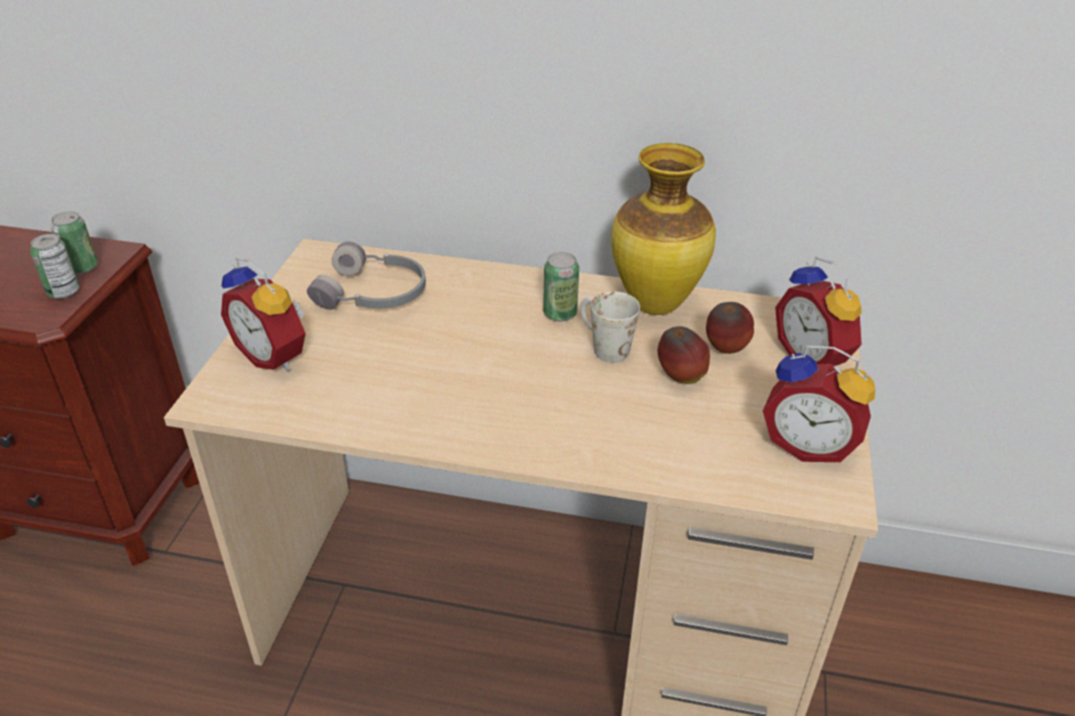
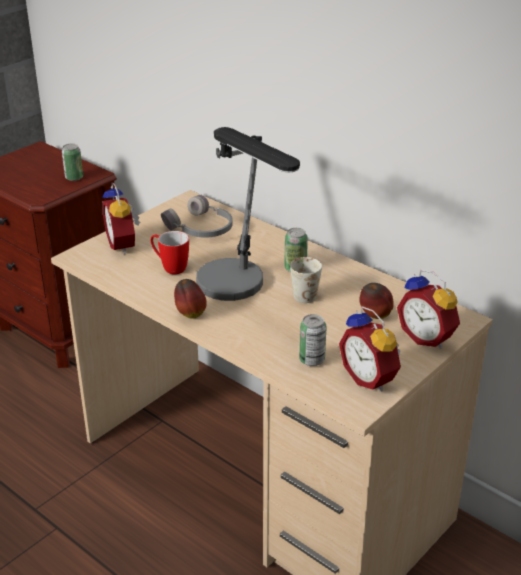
camera: 30 degrees right, 5 degrees down
can [30,234,79,299] -> can moved to [299,314,327,366]
vase [611,143,716,315] -> none
apple [658,326,710,384] -> apple moved to [174,279,207,319]
alarm clock [775,256,863,366] -> alarm clock turned 45 degrees counterclockwise [397,269,460,349]
none -> mug [151,231,189,274]
none -> table lamp [196,127,300,301]

